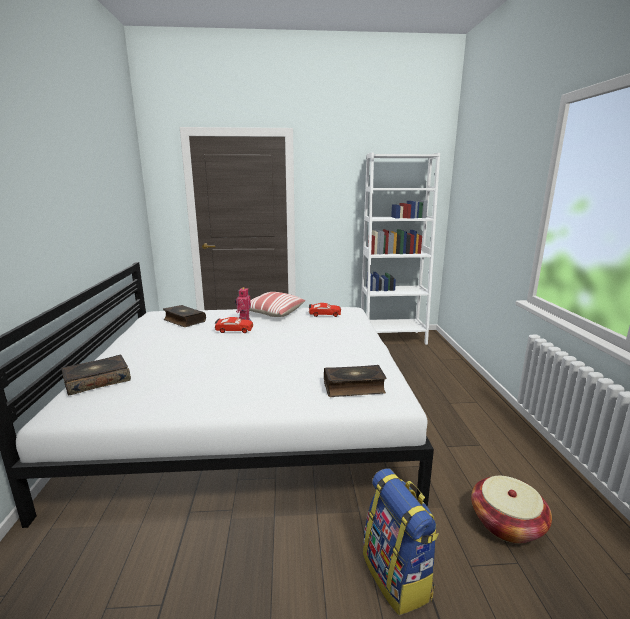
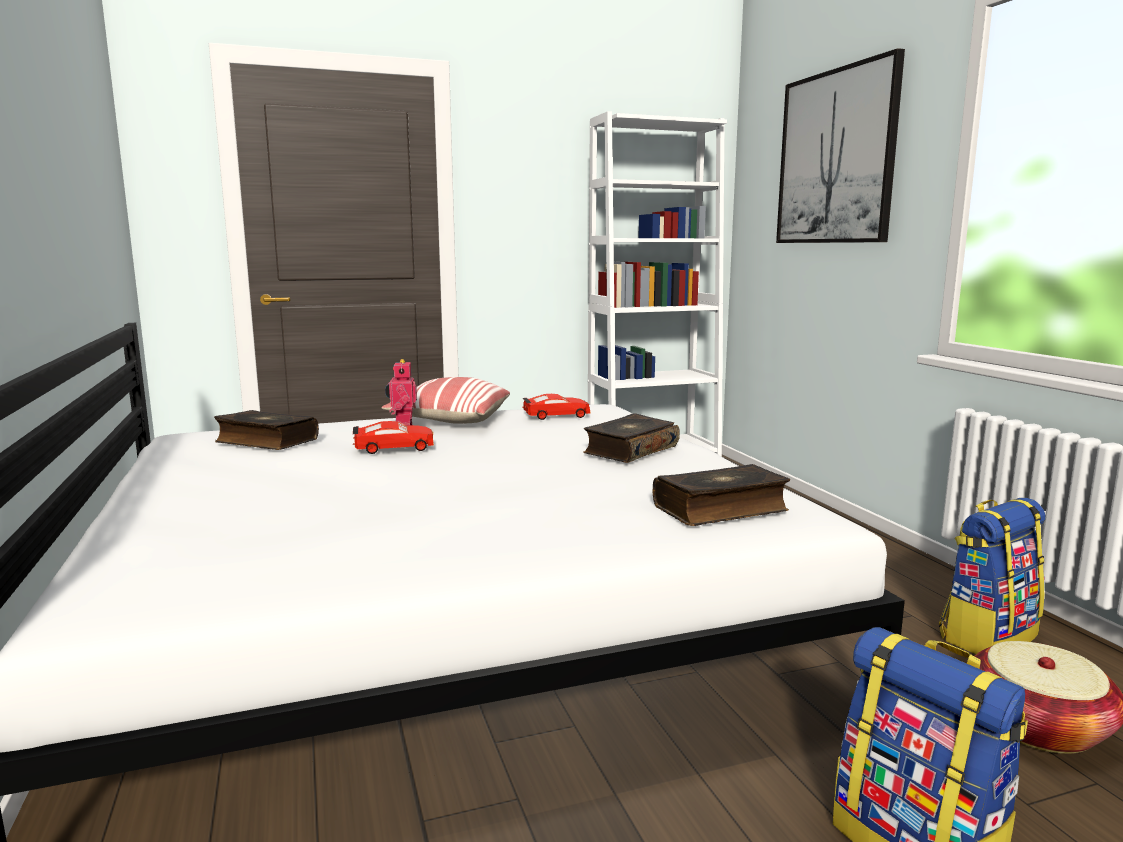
camera: 15 degrees left, 5 degrees down
book [62,355,131,396] -> book moved to [583,413,680,463]
none -> picture [776,48,905,243]
none -> backpack [939,498,1045,654]

